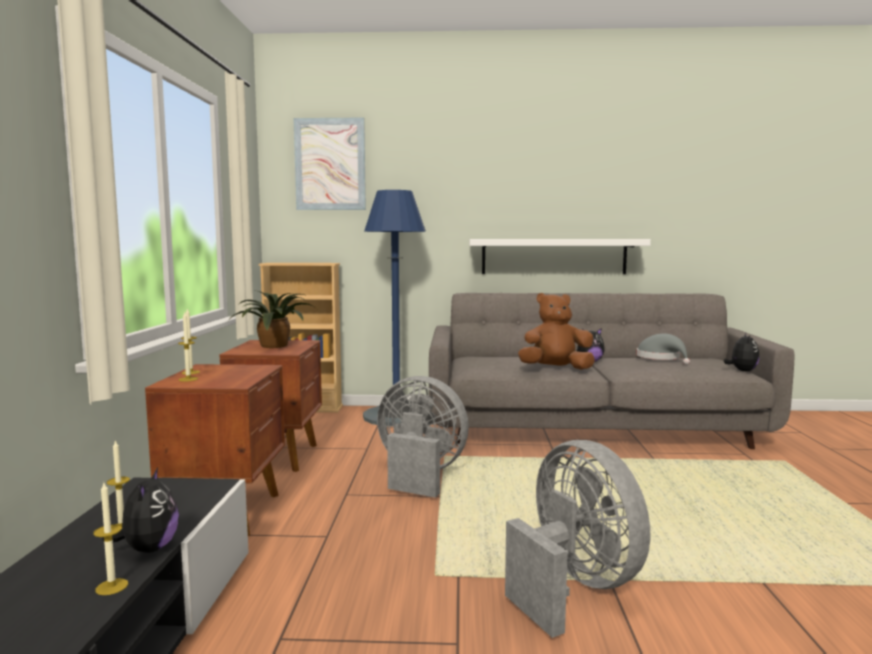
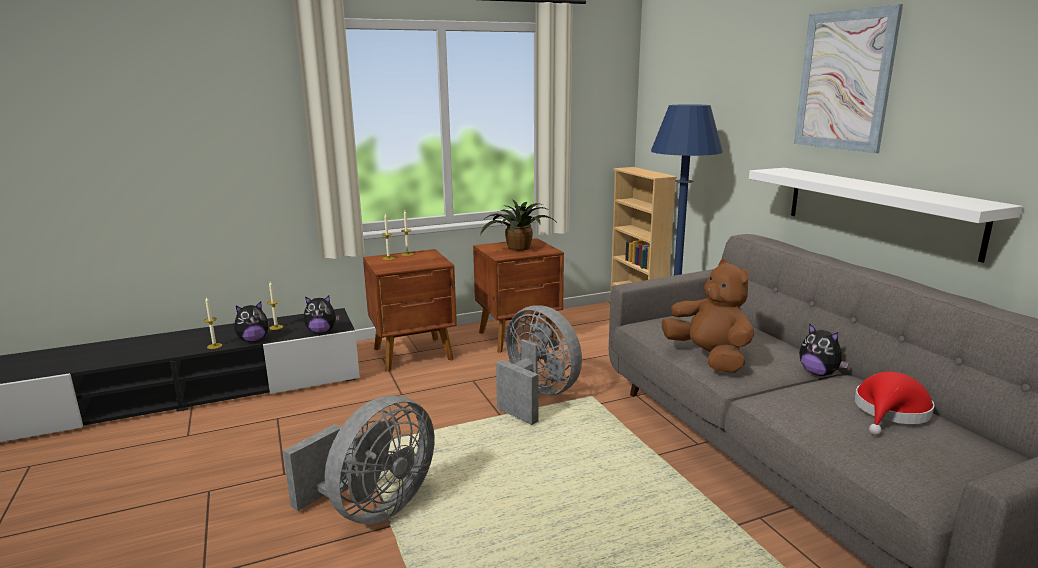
camera: 65 degrees right, 10 degrees up
picture [294,118,366,210] -> picture moved to [794,4,903,153]
grey fan [377,376,469,498] -> grey fan turned 45 degrees counterclockwise [496,305,582,425]
grey hat [636,333,690,365] -> red hat [854,372,935,435]
plush toy [724,333,759,371] -> plush toy moved to [304,296,340,333]

